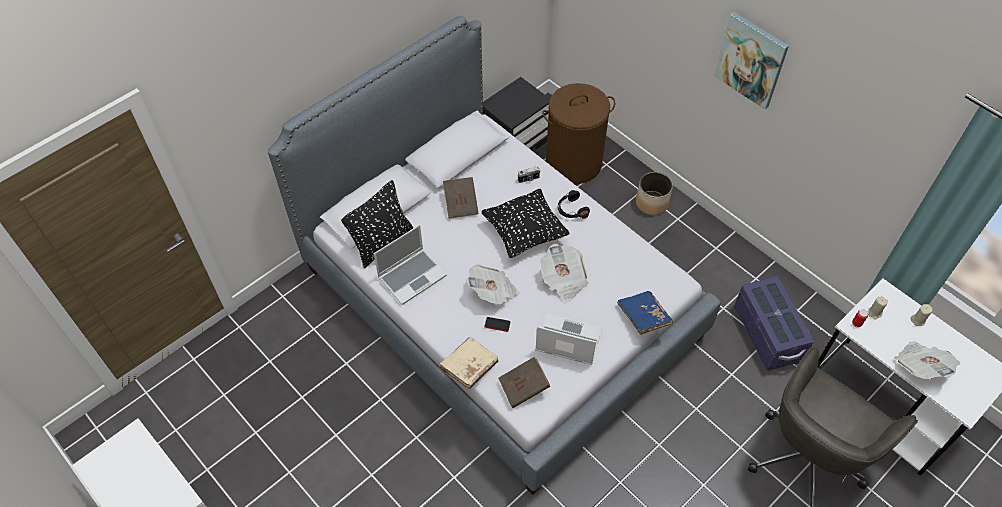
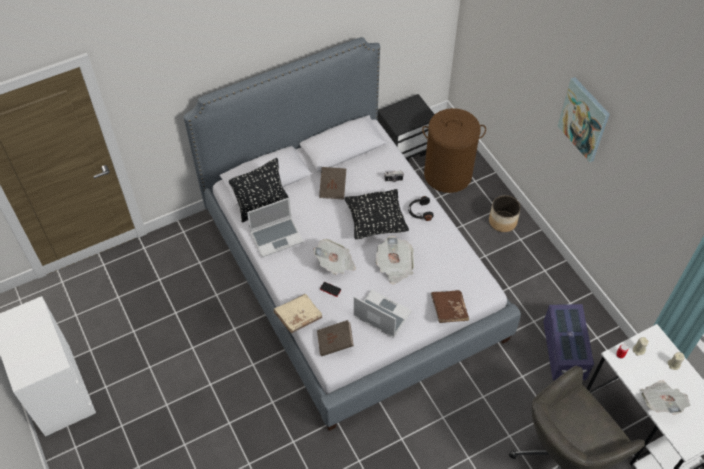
camera: 15 degrees right, 0 degrees up
blue book [617,291,673,335] -> brown book [431,290,469,323]

